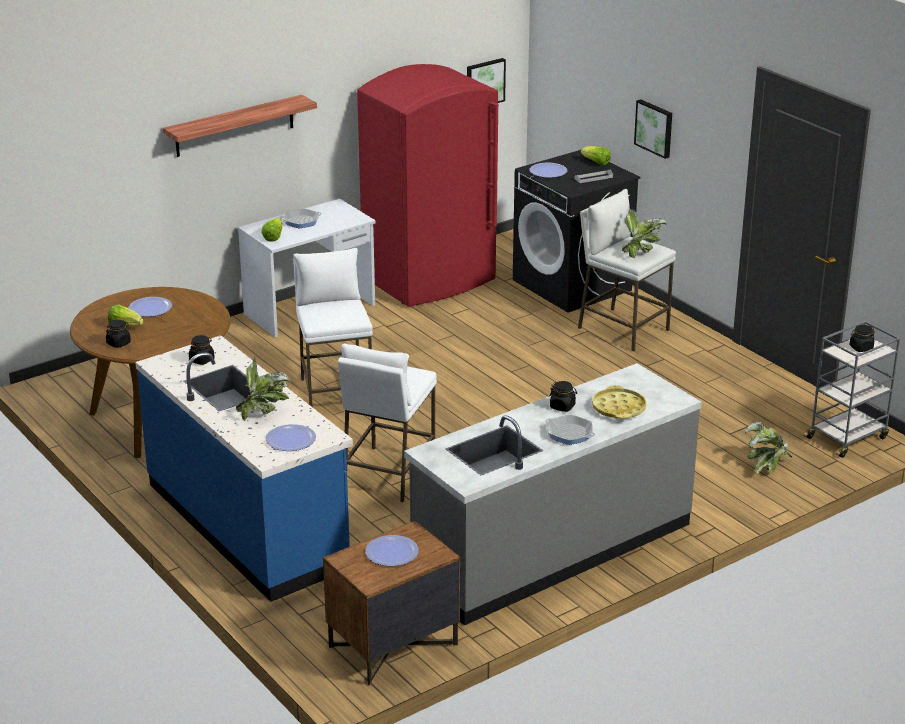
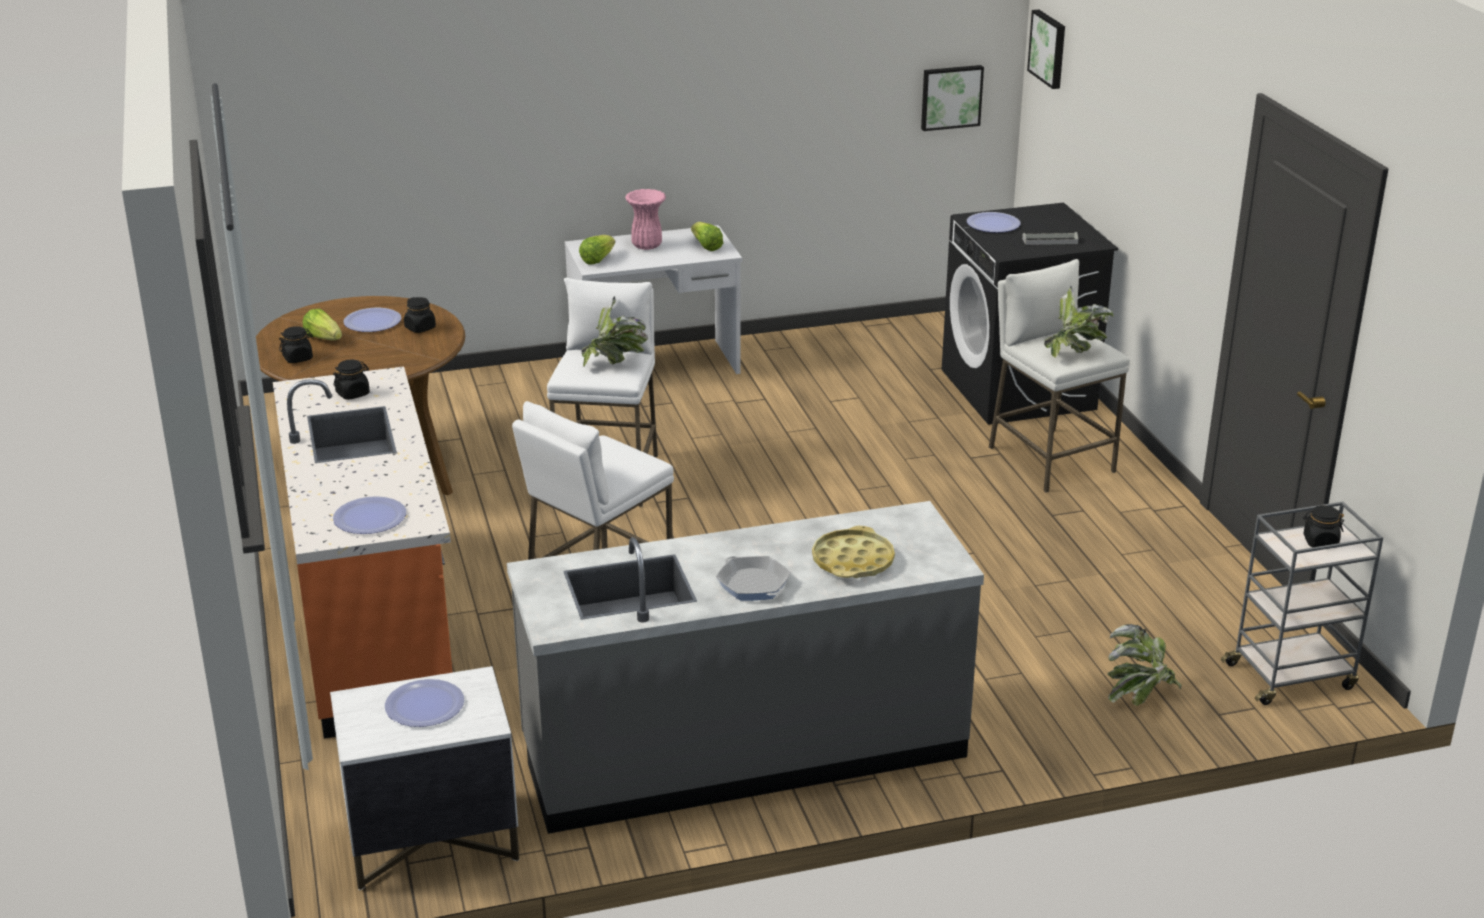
camera: 20 degrees right, 0 degrees up
blue counter [135,335,353,602] -> orange counter [273,367,452,739]
shelf [163,95,317,157] -> none
potted plant [236,358,290,421] -> potted plant moved to [581,296,648,367]
frying pan [281,208,321,228] -> pink vase [625,189,666,250]
brown nightstand [323,521,460,686] -> white nightstand [330,666,519,890]
red fridge [357,64,498,307] -> none
black jar [549,381,577,412] -> black jar moved to [404,297,436,333]
lettuce [581,146,611,166] -> lettuce moved to [691,222,723,251]
picture [634,99,672,159] -> picture moved to [1027,10,1065,89]

